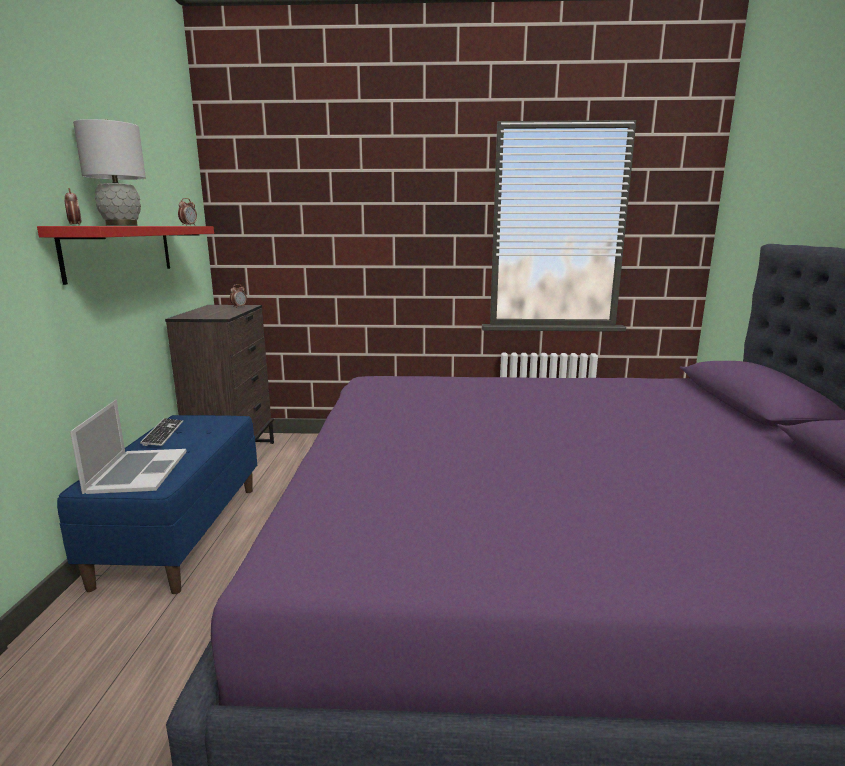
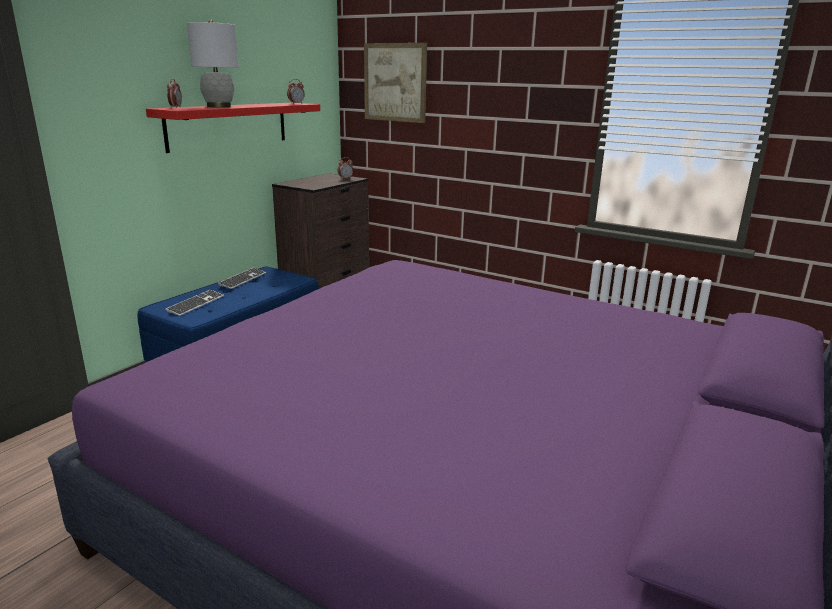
camera: 30 degrees right, 5 degrees up
laptop [70,400,187,494] -> keyboard [165,290,224,316]
none -> picture [364,43,427,123]

